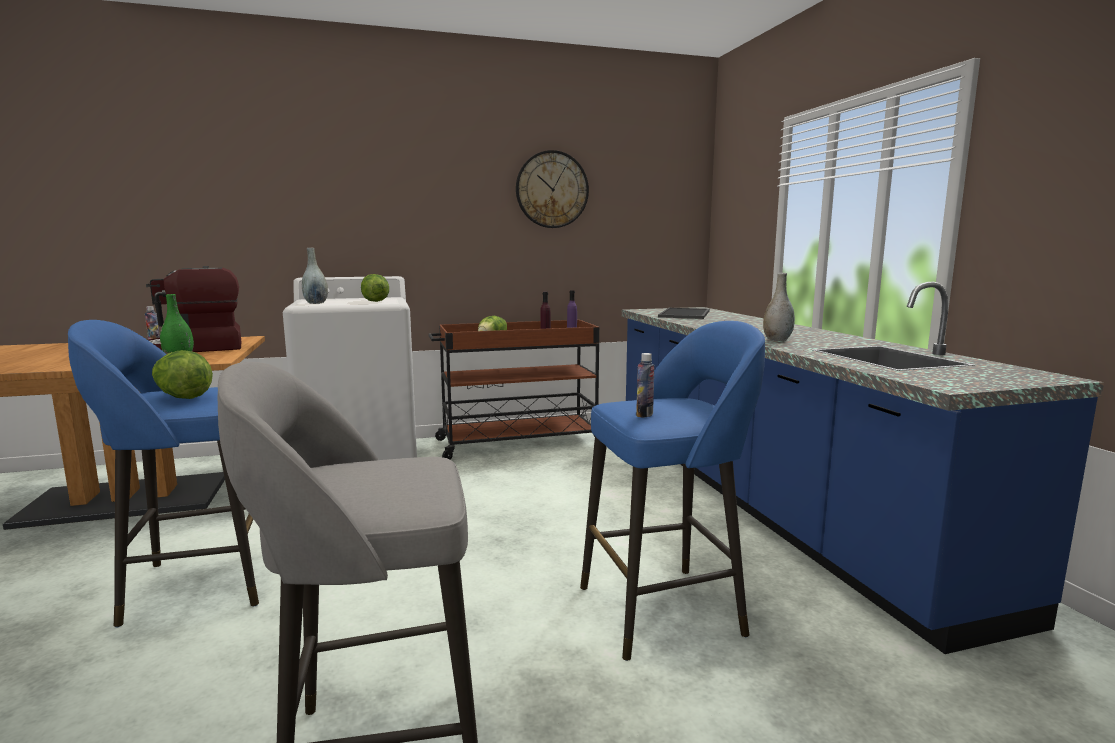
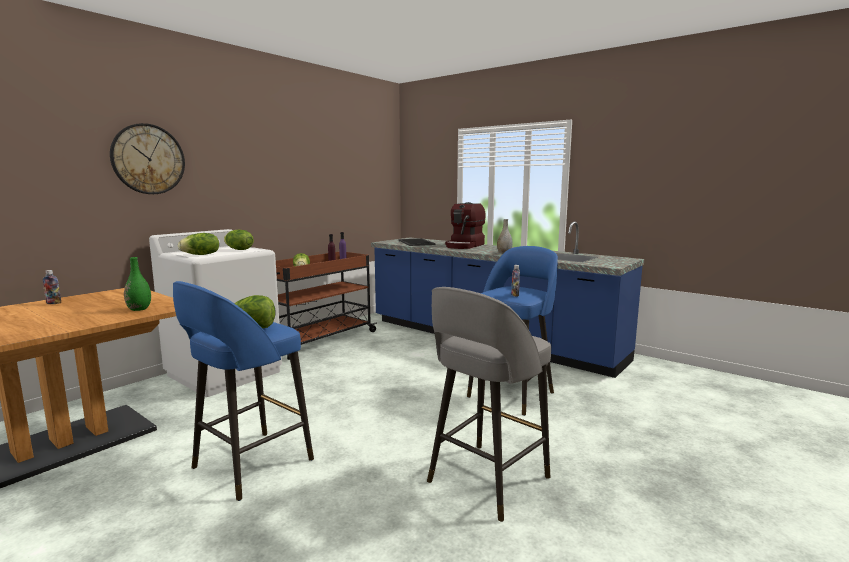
camera: 35 degrees left, 0 degrees up
coffee machine [146,266,242,352] -> coffee machine moved to [445,202,486,249]
grey vase [302,248,328,304] -> lettuce [178,233,219,255]
wall clock [516,150,589,228] -> wall clock moved to [110,123,185,194]

